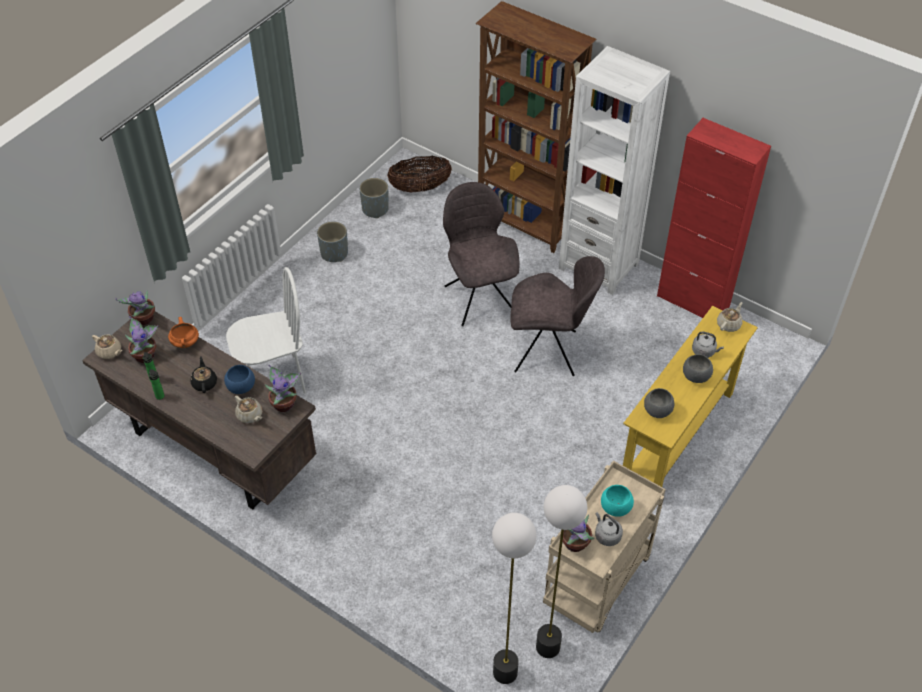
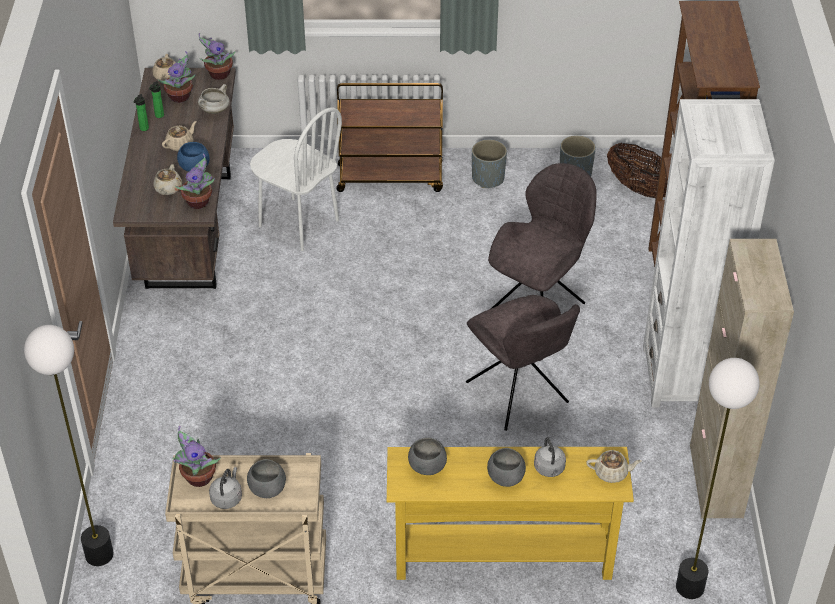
camera: 55 degrees right, 5 degrees down
orange cooking pot [168,317,199,348] -> white cooking pot [198,84,230,114]
black teapot [190,357,217,393] -> beige teapot [162,121,197,151]
floor lamp [536,485,587,658] -> floor lamp moved to [676,358,760,599]
turquoise bowl [601,485,634,517] -> grey bowl [247,459,286,498]
red cabinet [657,118,771,318] -> beige cabinet [690,239,794,518]
none -> brown cart [336,83,443,192]

